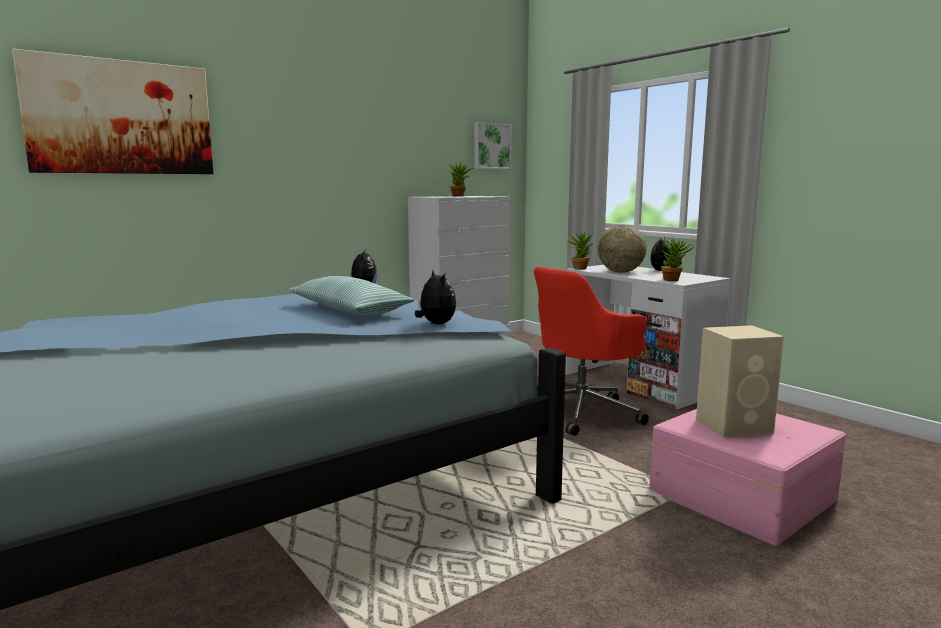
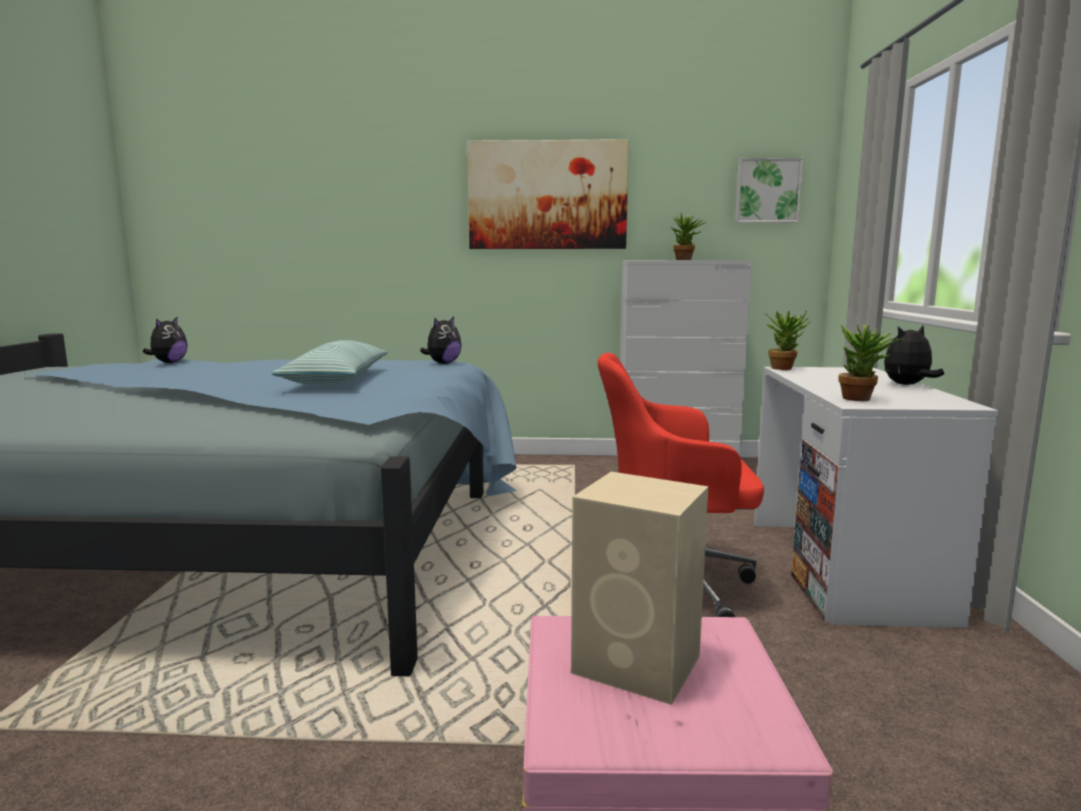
camera: 40 degrees right, 0 degrees up
picture [12,49,214,174] -> picture moved to [467,139,629,249]
plush toy [415,270,456,324] -> plush toy moved to [143,317,188,363]
globe [598,225,647,273] -> none

